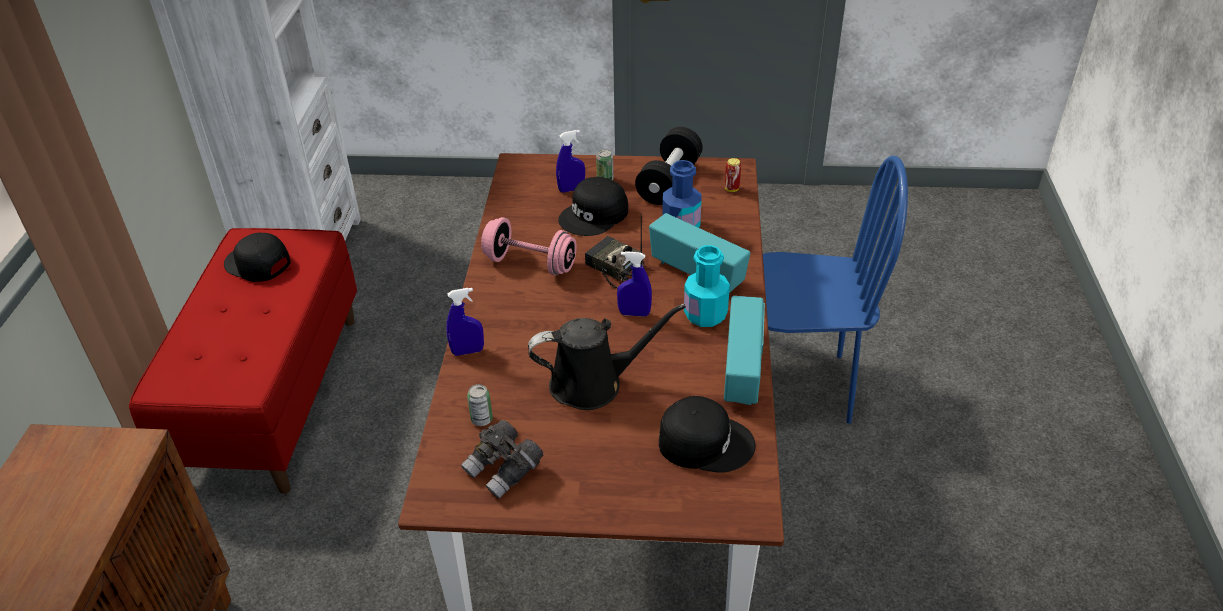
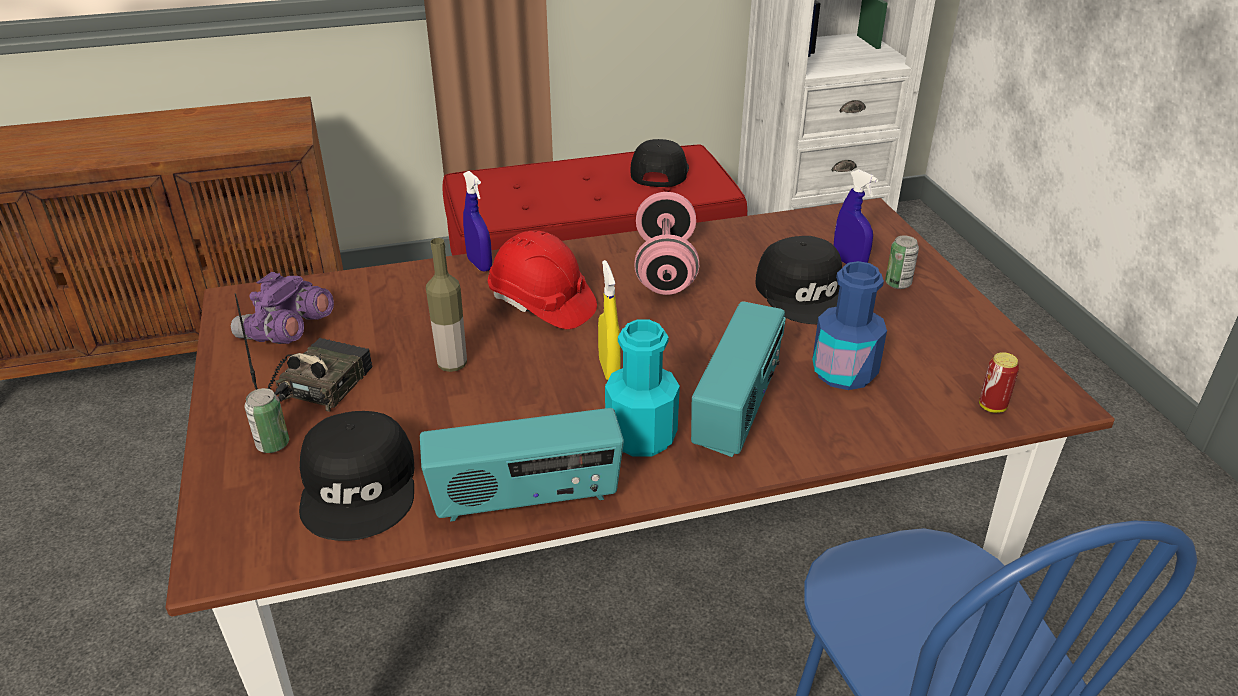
camera: 70 degrees right, 5 degrees down
grey binoculars [461,420,543,499] -> purple binoculars [231,272,334,344]
can [467,384,493,426] -> can moved to [245,388,289,453]
black watering can [528,304,686,410] -> bottle [426,238,467,372]
black cap [558,177,628,236] -> black cap turned 135 degrees counterclockwise [755,236,842,324]
radio [585,213,644,289] -> radio moved to [235,294,373,412]
blue spray bottle [617,251,652,317] -> yellow spray bottle [598,260,621,380]
black dumbbell [635,127,703,205] -> none
none -> red hard hat [488,231,597,329]

